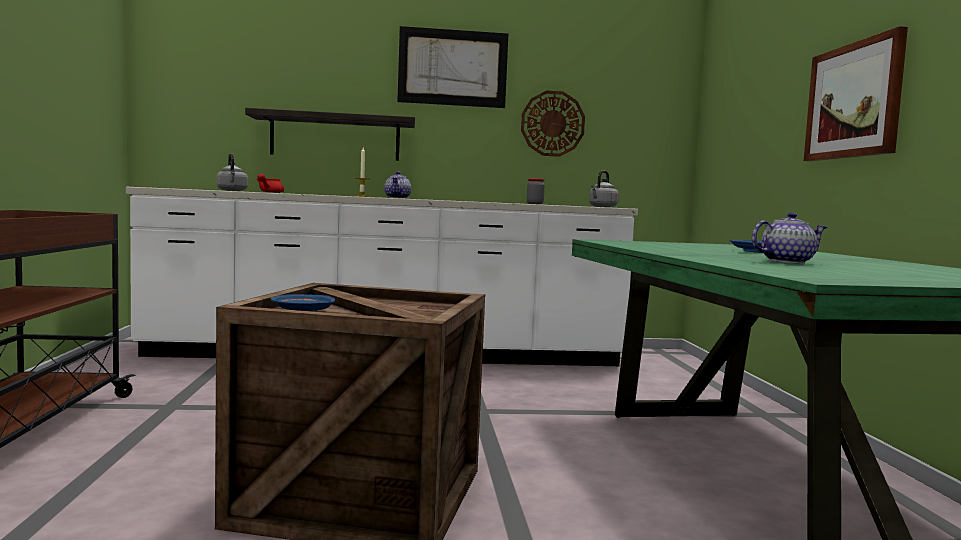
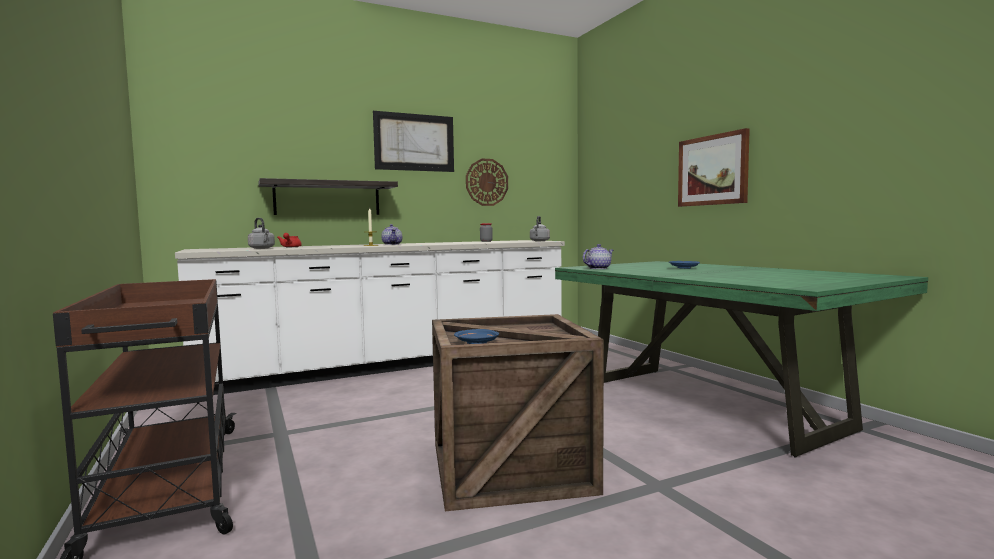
camera: 20 degrees left, 0 degrees up
teapot [752,212,827,264] -> teapot moved to [583,244,614,269]

